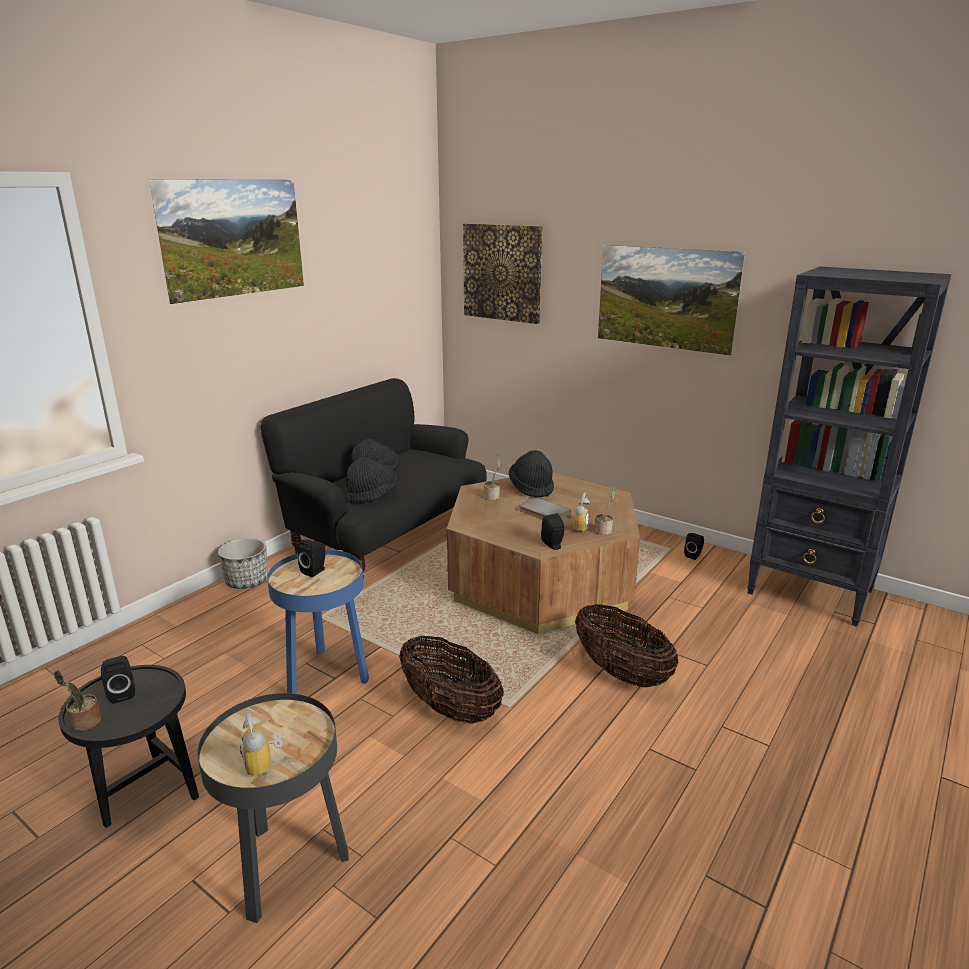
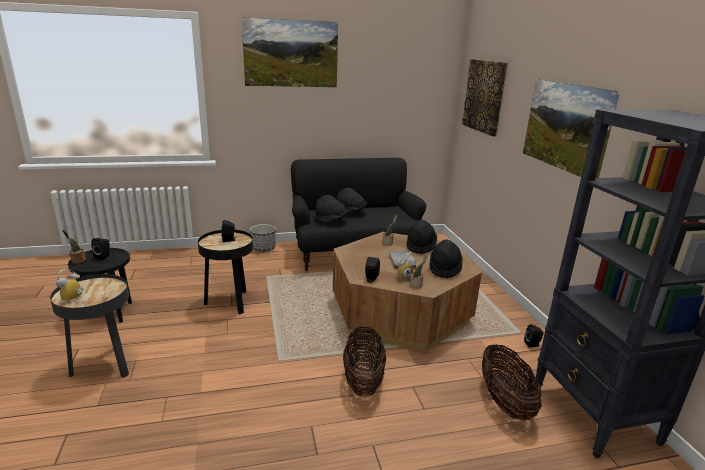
camera: 40 degrees right, 0 degrees up
blue side table [267,549,369,694] -> black side table [198,230,253,315]
basket [399,636,504,723] -> basket moved to [482,344,542,420]
none -> black hat [430,239,463,278]

